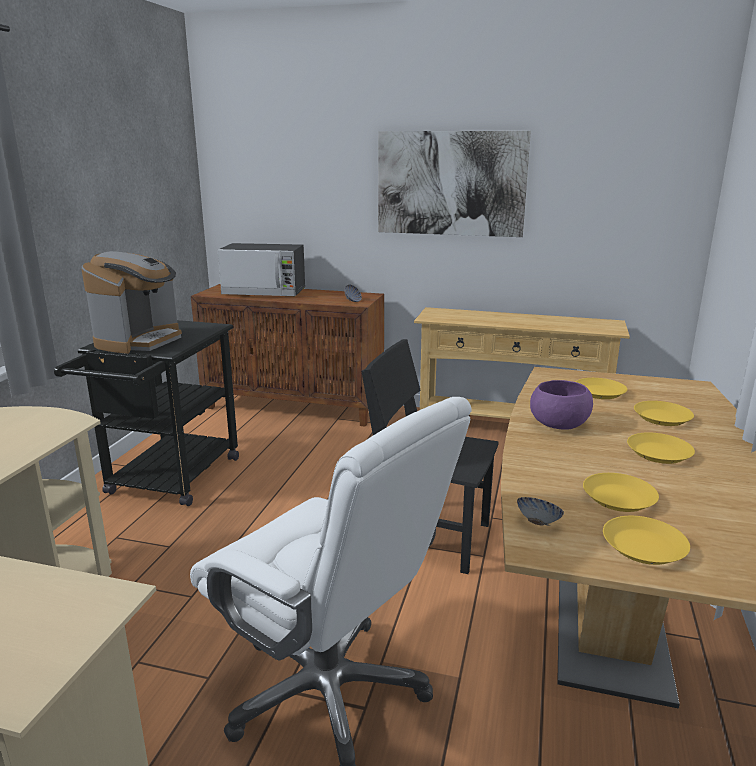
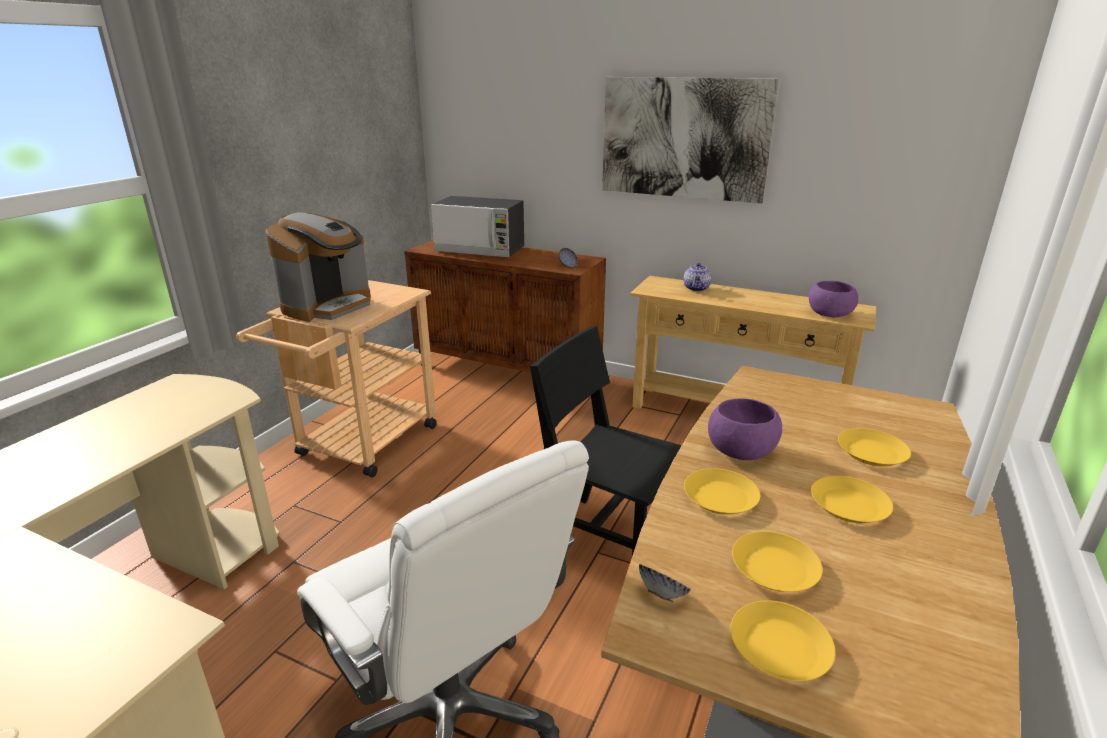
camera: 10 degrees right, 5 degrees up
black cart [54,320,239,506] -> beige cart [236,280,437,478]
yellow plate [576,378,627,399] -> yellow plate moved to [684,468,760,515]
none -> teapot [683,263,711,292]
none -> purple bowl [809,281,859,317]

